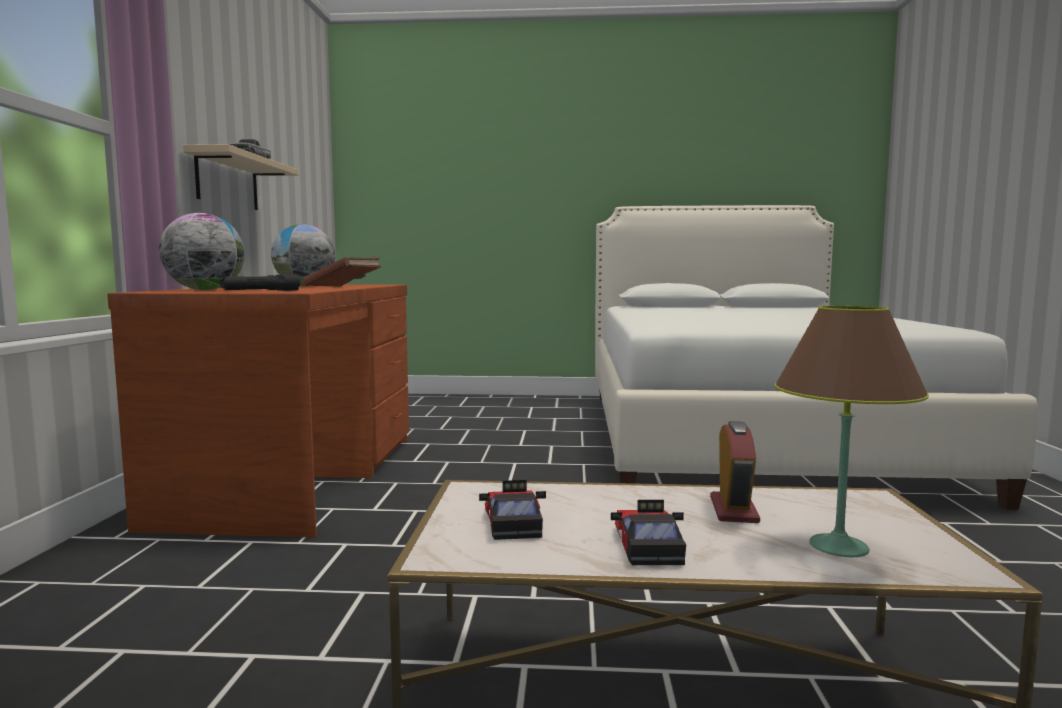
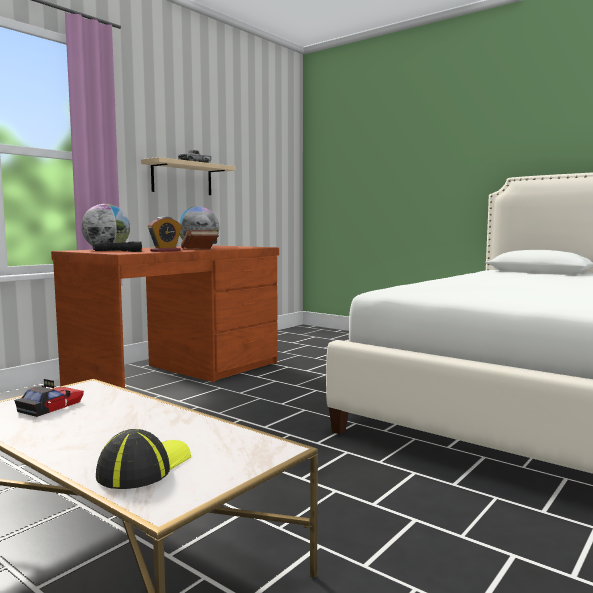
camera: 35 degrees right, 0 degrees up
toy car [611,500,686,565] -> none
alarm clock [710,421,760,523] -> alarm clock moved to [148,217,182,252]
brown table lamp [775,306,929,557] -> cap [96,429,191,489]

